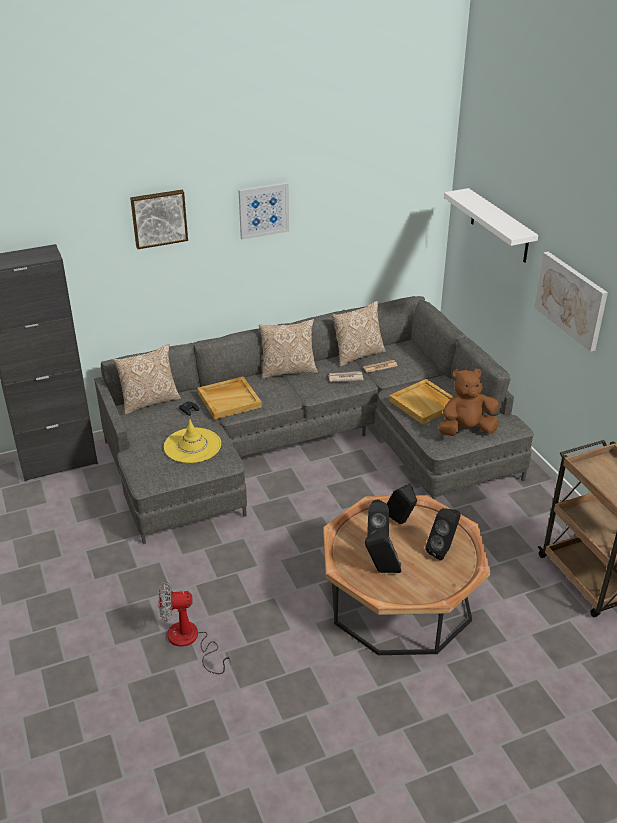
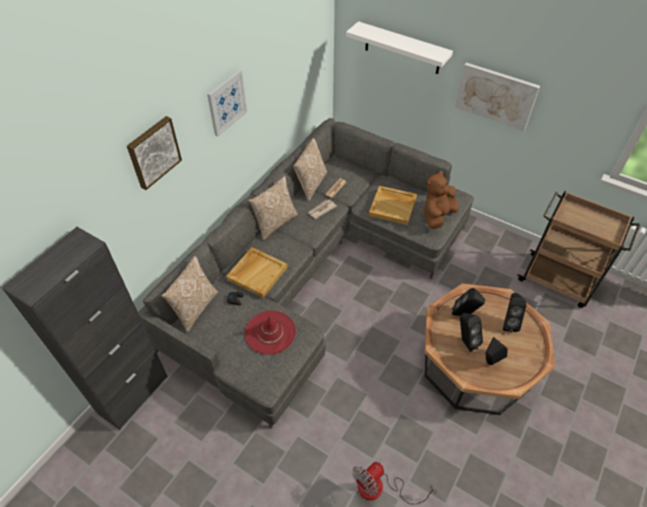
camera: 35 degrees left, 15 degrees up
yellow hat [164,419,221,463] -> red hat [245,311,296,355]

